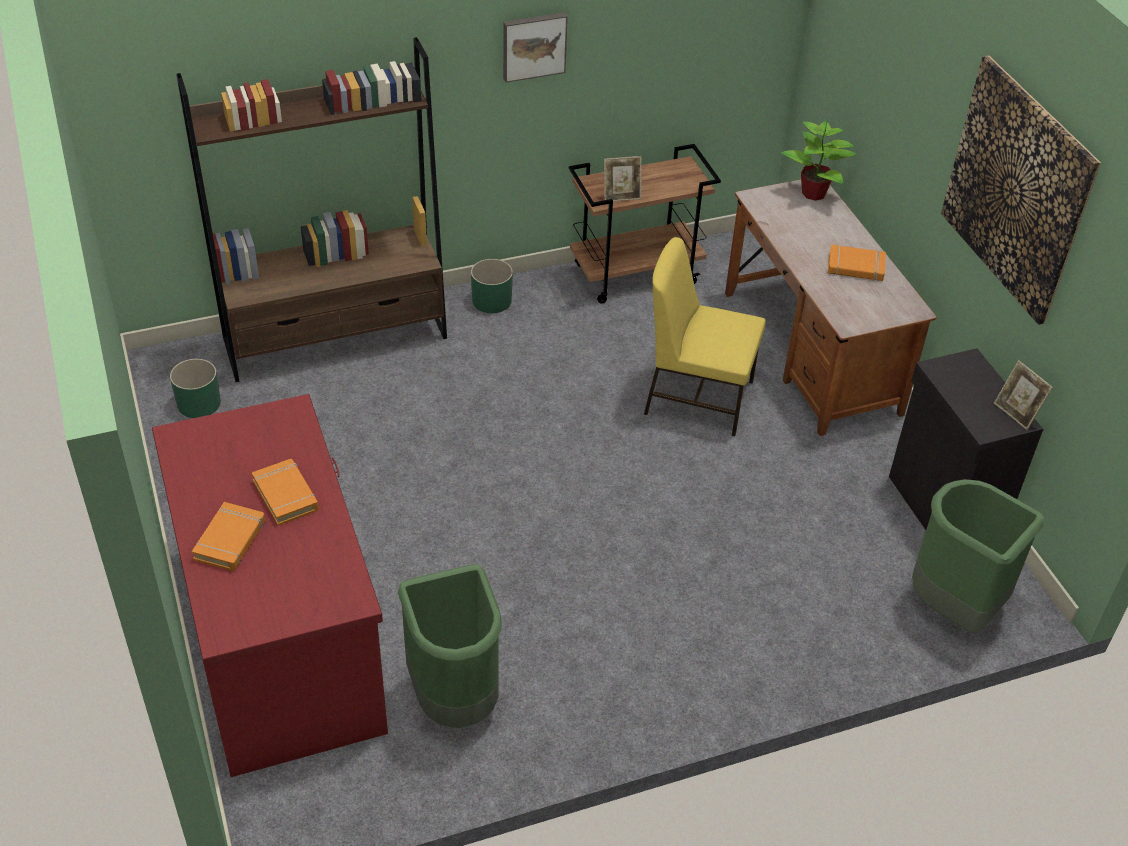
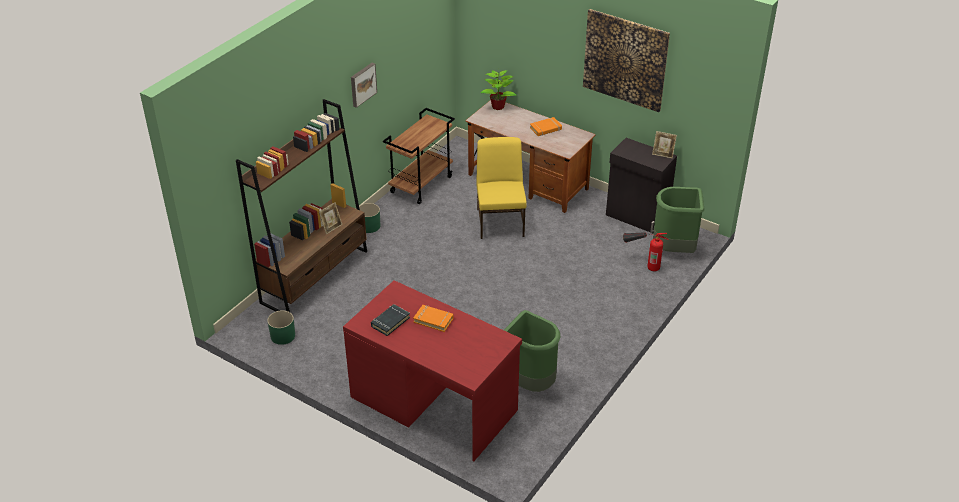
camera: 35 degrees left, 5 degrees down
orange book [192,502,265,571] -> none
picture frame [604,156,641,202] -> picture frame moved to [319,202,342,235]
yellow chair [644,237,766,436] -> yellow chair turned 105 degrees clockwise [476,137,527,239]
none -> black book [371,304,410,336]
none -> fire extinguisher [623,232,669,271]

